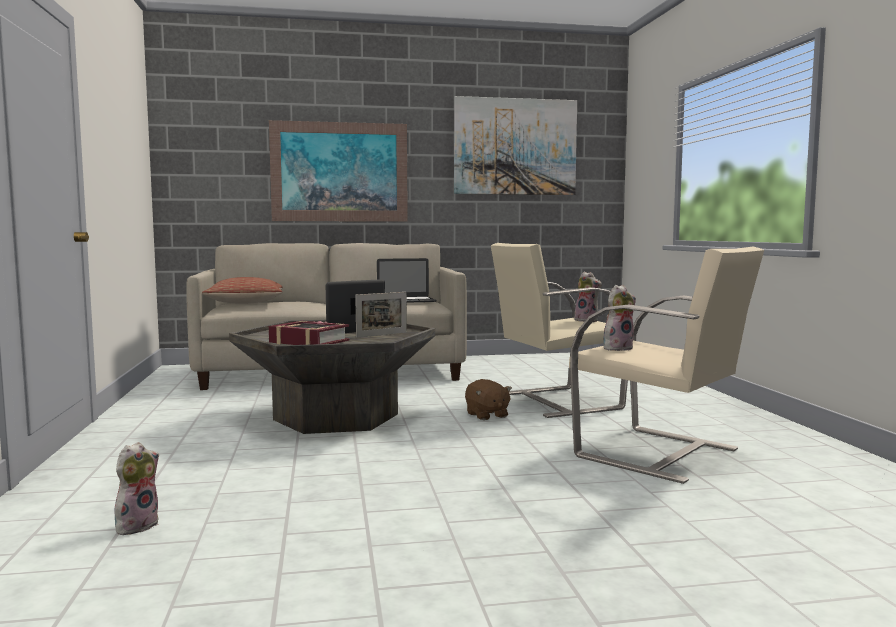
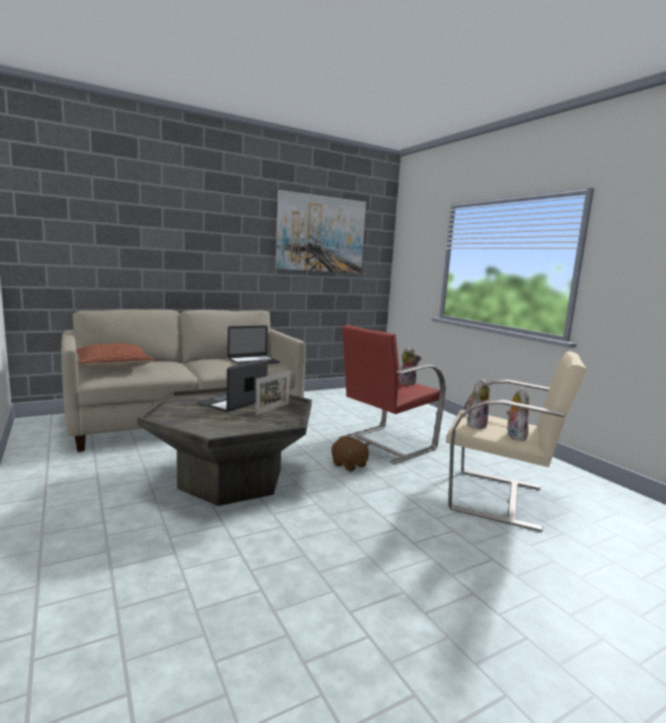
camera: 20 degrees left, 5 degrees up
plush toy [115,442,159,535] -> plush toy moved to [506,387,529,441]
picture [269,120,408,222] -> none
book [269,320,350,345] -> none
beige armchair [491,243,628,418] -> red armchair [339,325,446,464]

